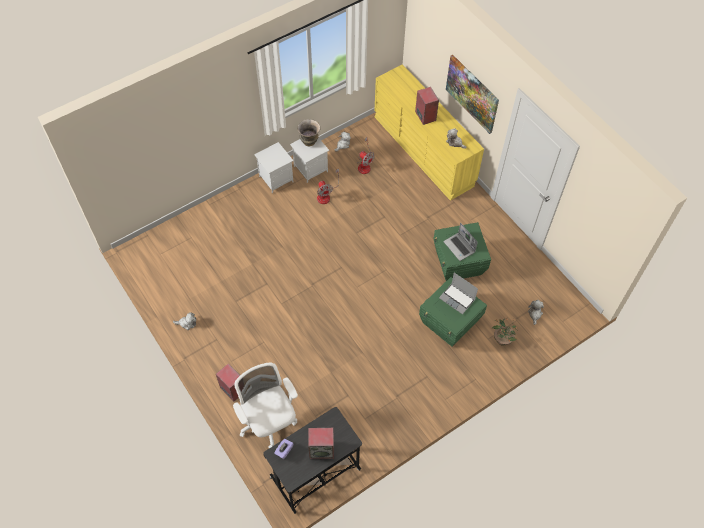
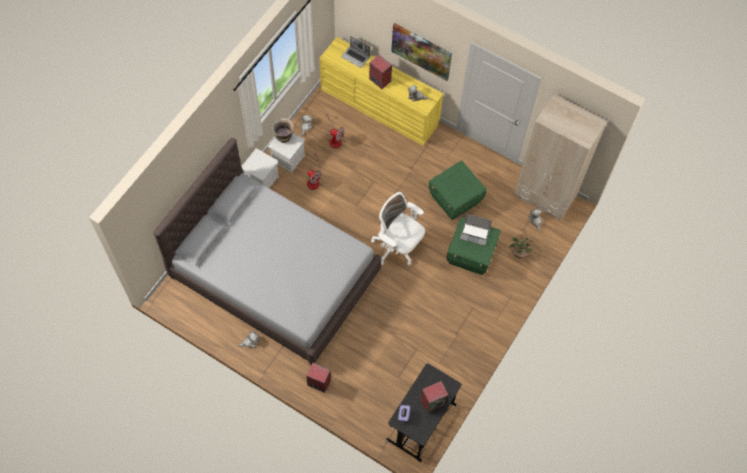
camera: 25 degrees left, 5 degrees up
white office chair [233,363,298,448] -> white office chair moved to [371,192,425,266]
laptop [443,223,478,261] -> laptop moved to [341,36,371,68]
none -> grey bed [153,138,381,365]
none -> beige wardrobe [514,94,607,221]

